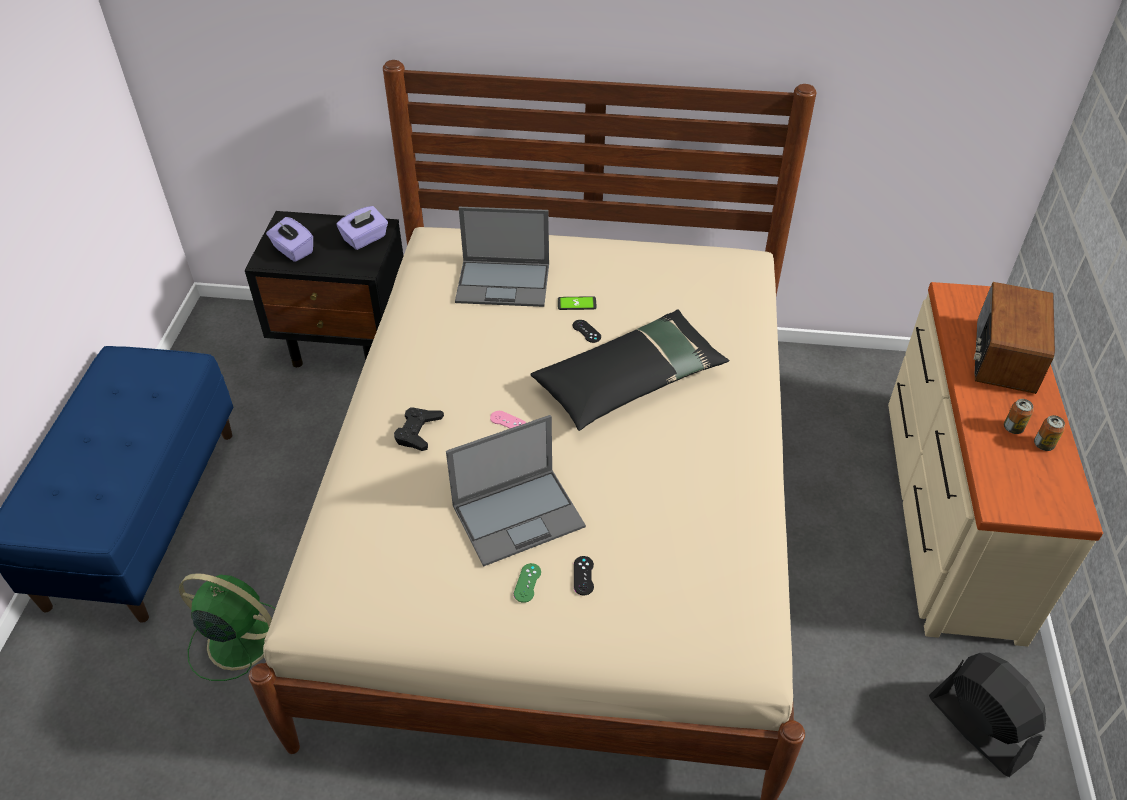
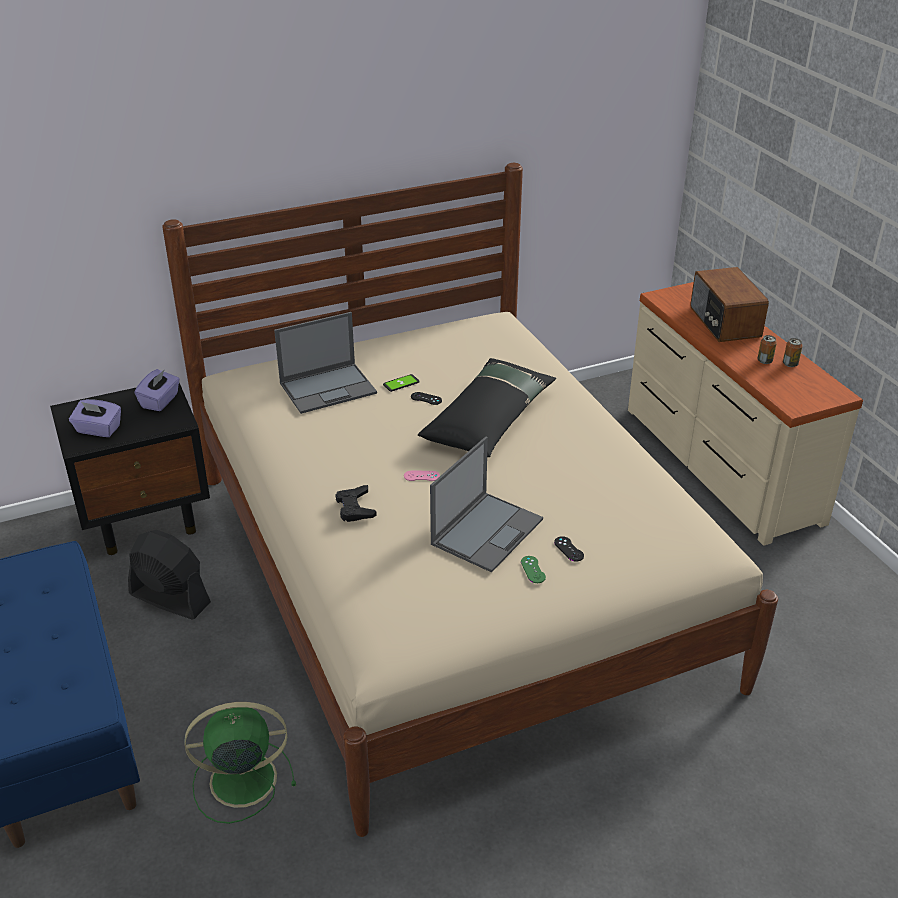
camera: 30 degrees left, 10 degrees down
black fan [929,652,1046,777] -> black fan moved to [128,530,211,619]

